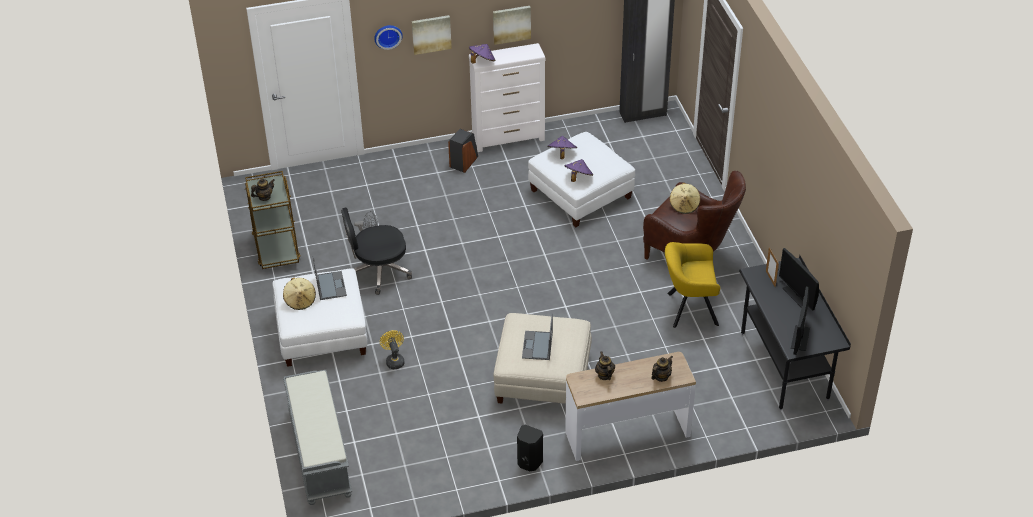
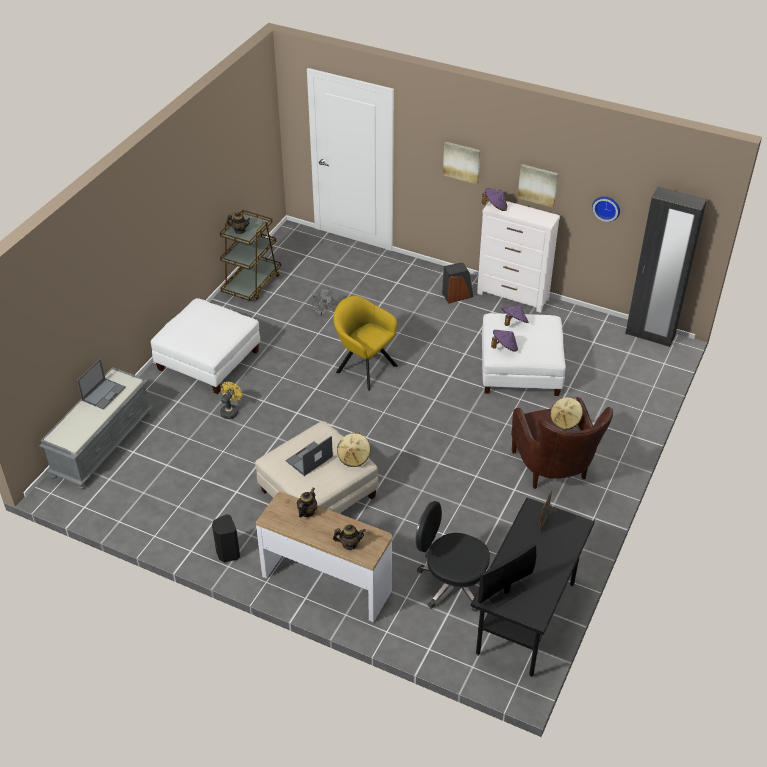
camera: 40 degrees right, 0 degrees up
beige hat [283,277,316,310] -> beige hat moved to [337,432,370,467]
laptop [313,256,347,300] -> laptop moved to [77,359,126,410]
black office chair [341,207,412,295] -> black office chair moved to [416,501,490,612]
wall clock [374,25,403,50] -> wall clock moved to [592,196,620,222]
yellow armchair [665,242,720,328] -> yellow armchair moved to [333,296,398,391]
monitor [779,248,819,311] -> none

